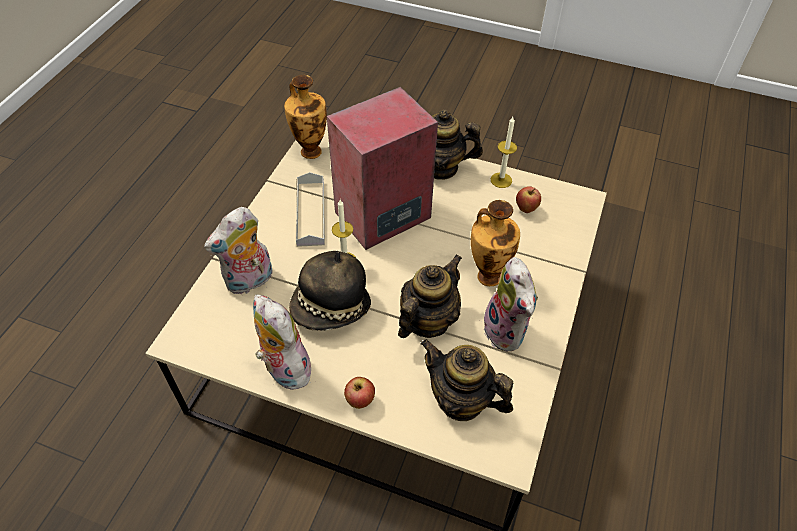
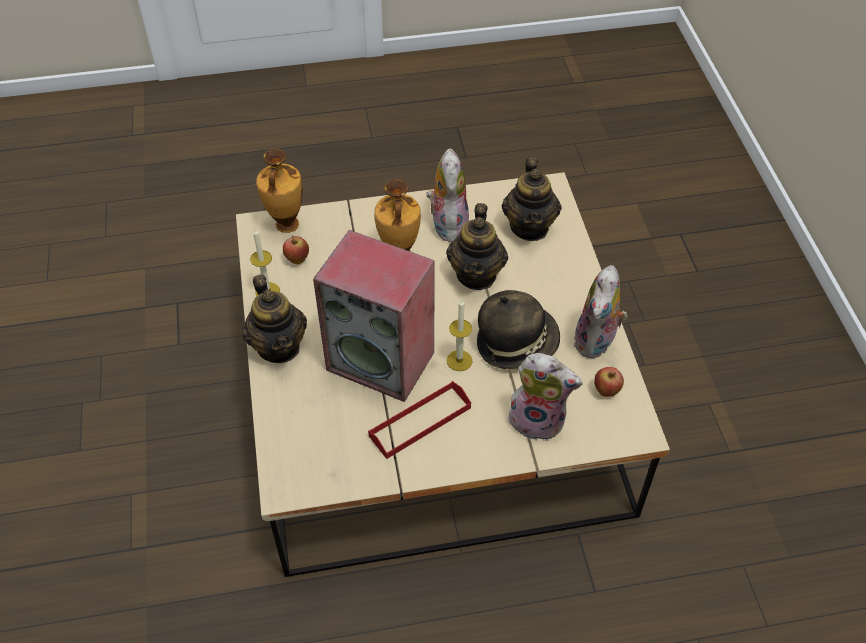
camera: 120 degrees left, 0 degrees up
vase [284,75,327,159] -> vase moved to [256,148,303,233]
grey tray [296,172,325,247] -> red tray [368,381,471,459]
apple [344,377,375,409] -> apple moved to [594,367,624,397]
teapot [398,254,462,338] -> teapot turned 90 degrees counterclockwise [446,203,508,290]
plush toy [484,257,538,352] -> plush toy turned 45 degrees counterclockwise [426,149,469,242]

